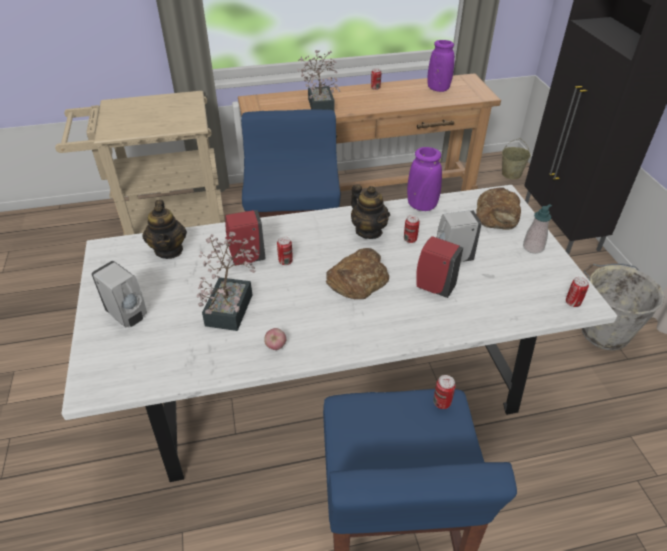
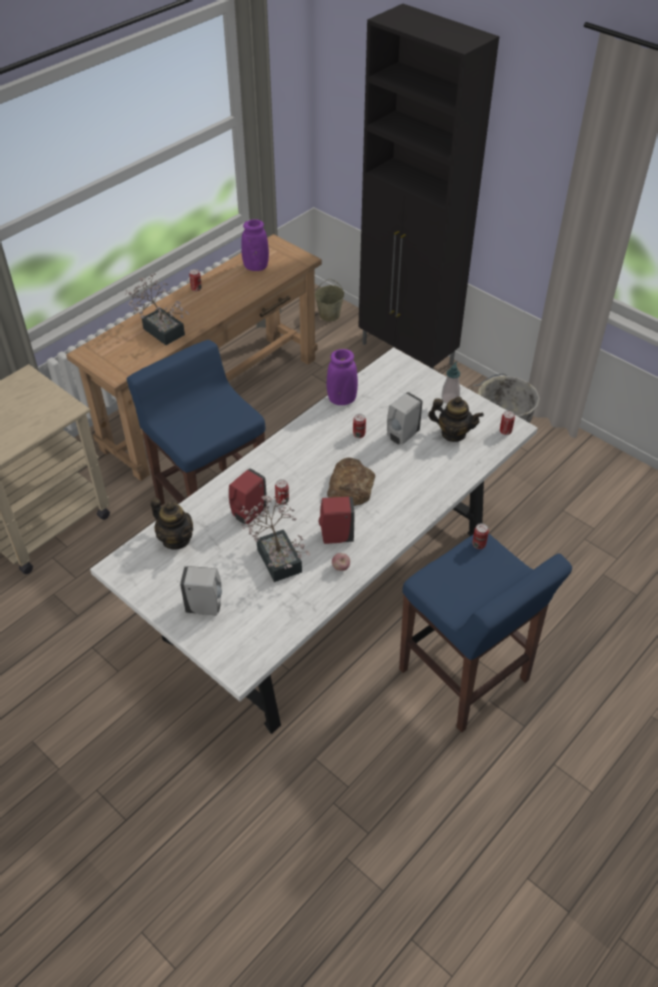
camera: 35 degrees left, 5 degrees up
teapot [351,184,390,239] -> teapot moved to [428,396,484,442]
red soap dispenser [416,236,463,298] -> red soap dispenser moved to [318,497,355,544]
bread [476,187,521,230] -> none

